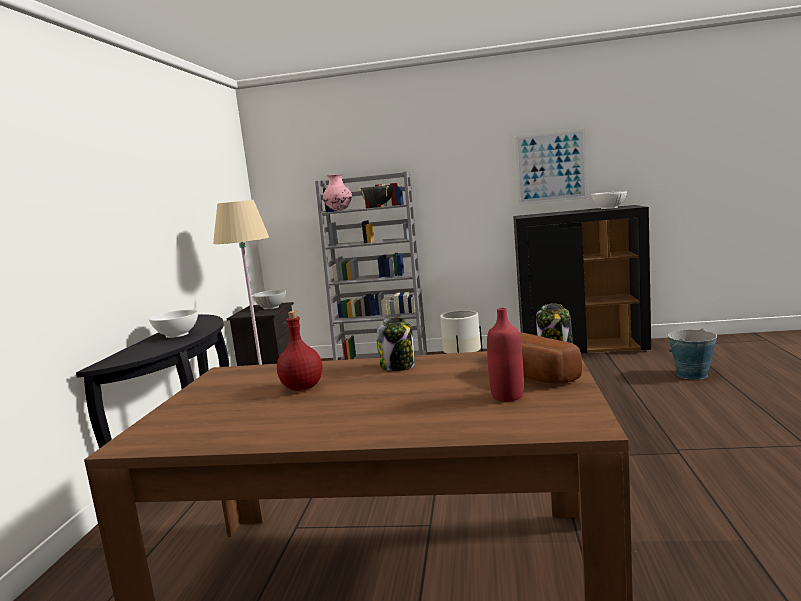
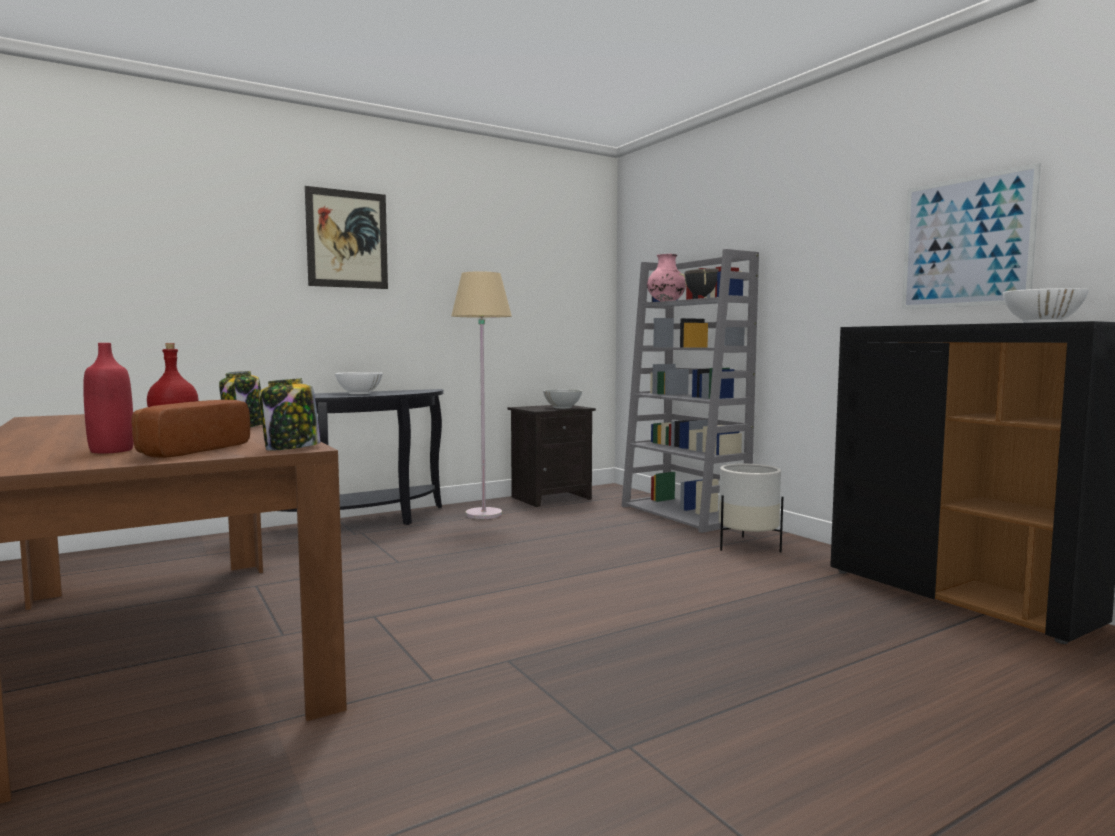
camera: 50 degrees right, 5 degrees down
bucket [668,329,717,380] -> none
none -> picture [305,186,388,289]

